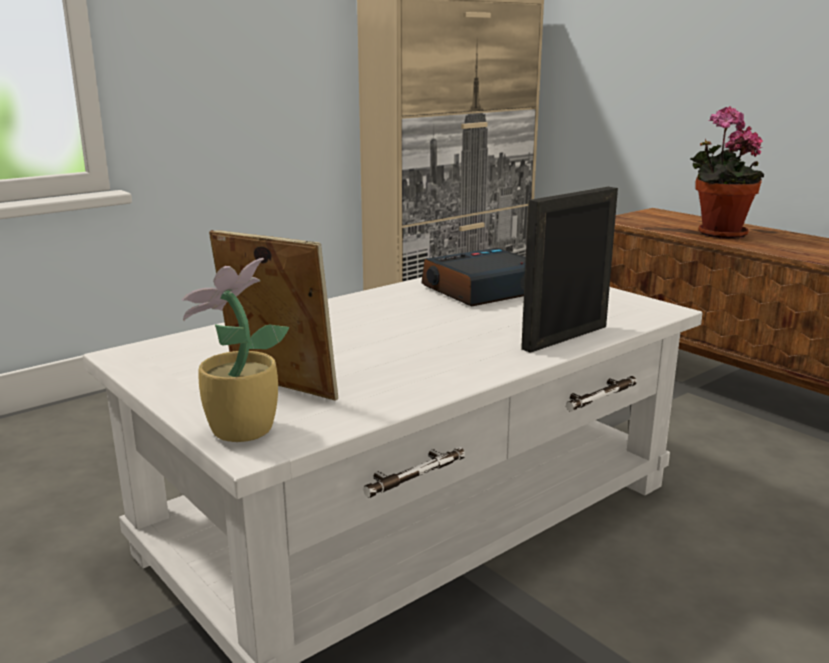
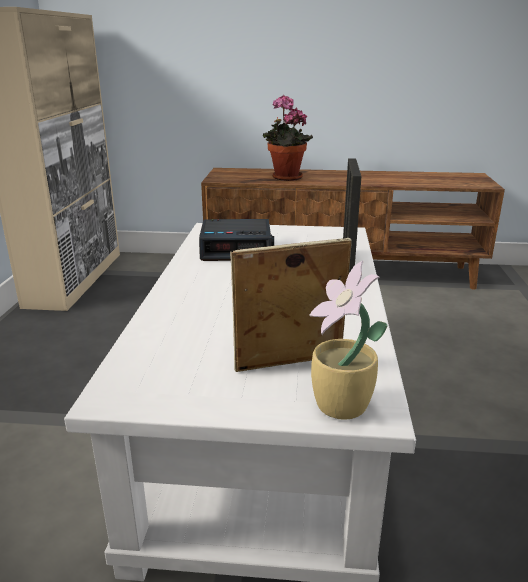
camera: 45 degrees left, 5 degrees up
alarm clock [421,248,526,307] -> alarm clock turned 105 degrees counterclockwise [199,219,274,261]

